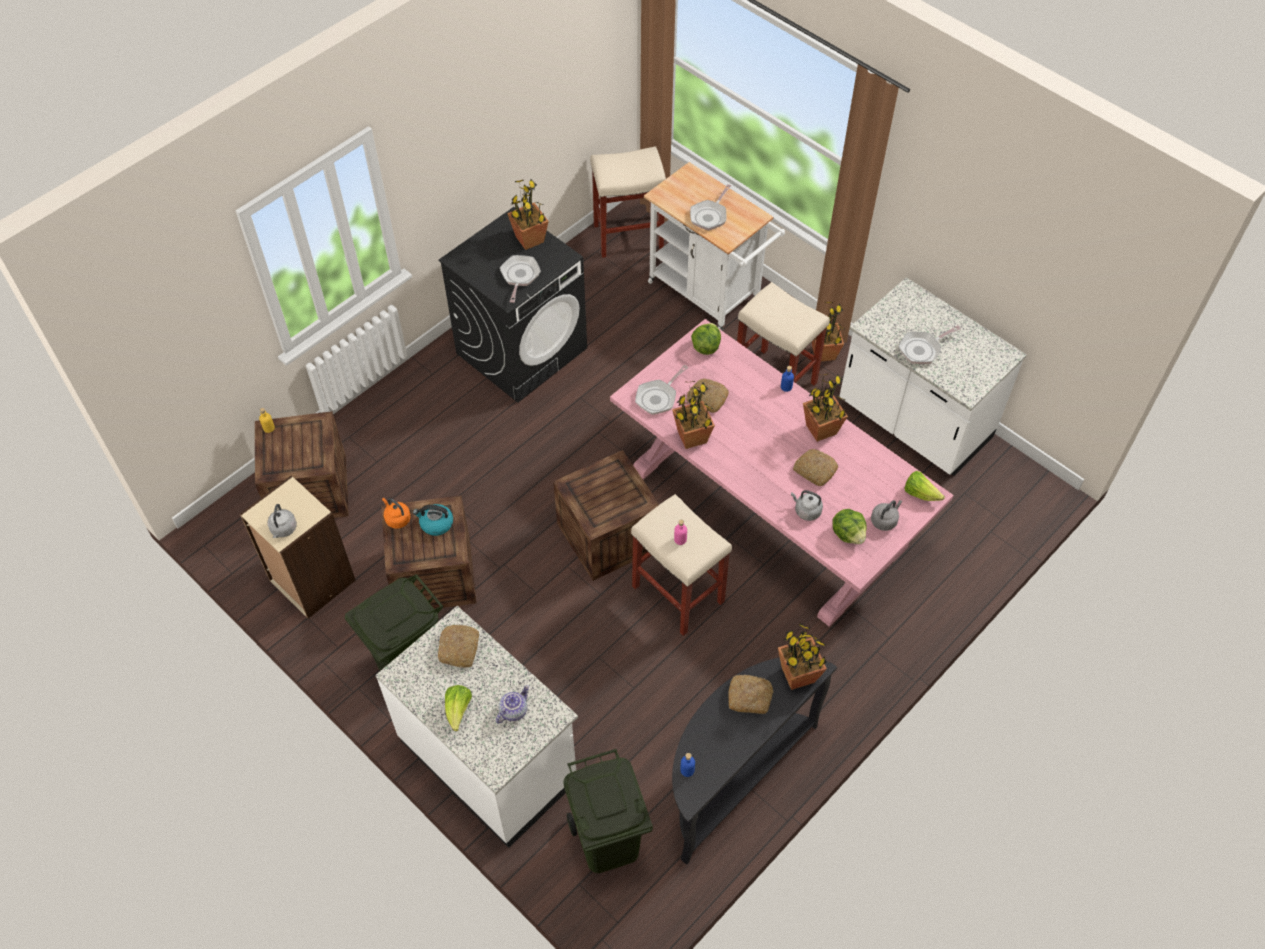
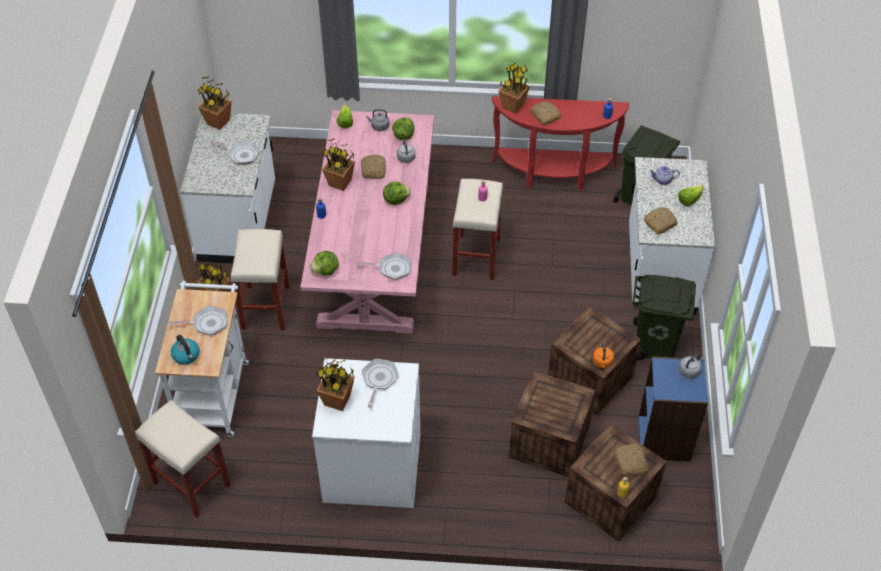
camera: 130 degrees left, 5 degrees down
beige bookcase [240,475,356,619] -> blue bookcase [639,356,708,462]
kettle [413,504,453,536] -> kettle moved to [171,335,200,365]
black washing machine [439,207,587,403] -> white washing machine [312,358,420,508]
frying pan [500,255,541,303] -> frying pan turned 135 degrees clockwise [362,359,399,408]
crate [553,450,660,581] -> crate moved to [509,371,596,477]
potted plant [672,381,715,449] -> potted plant moved to [198,76,232,130]
black console table [672,657,837,865] -> red console table [492,96,629,190]
bread [686,379,729,413] -> bread moved to [615,444,648,475]
none -> lettuce [383,181,411,205]

